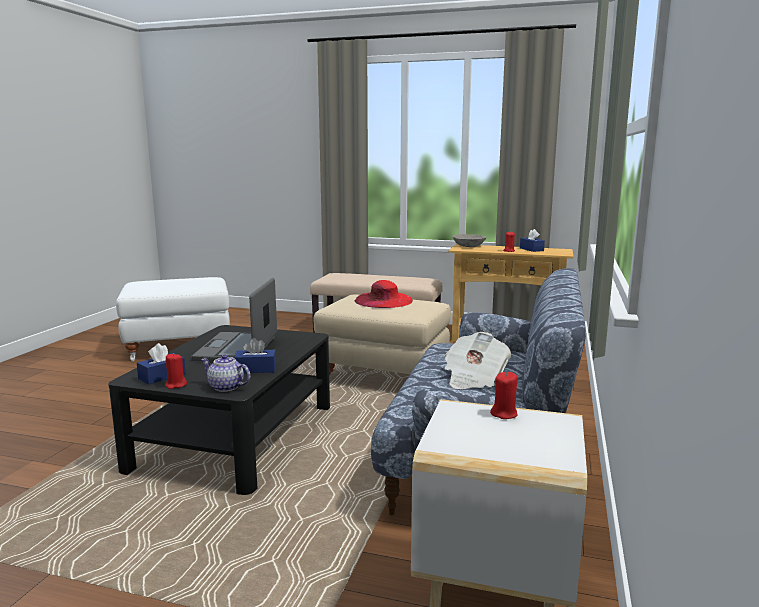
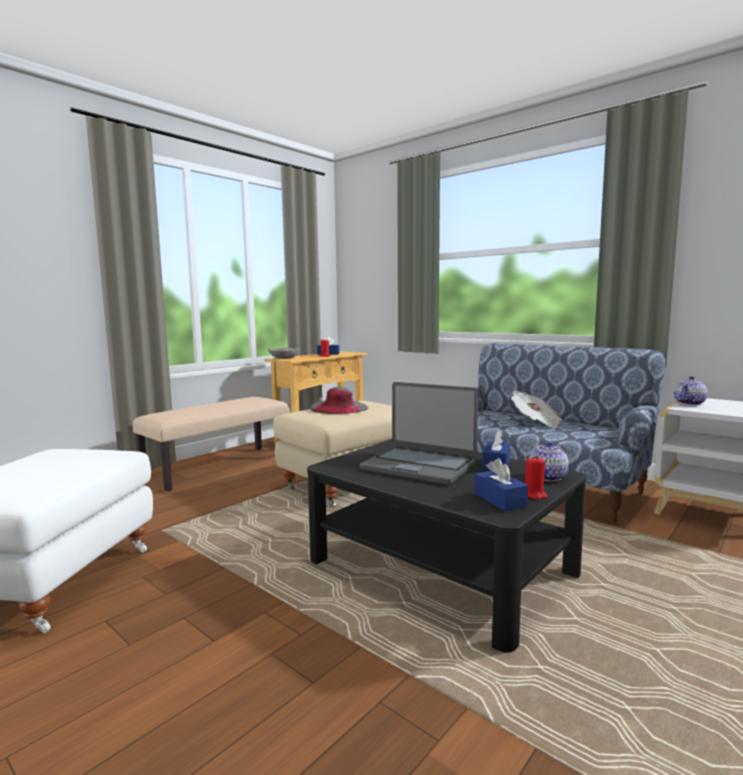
camera: 65 degrees left, 5 degrees down
red hat [354,280,413,308] -> grey hat [310,387,368,414]
red candle [490,372,518,419] -> teapot [674,376,708,405]

